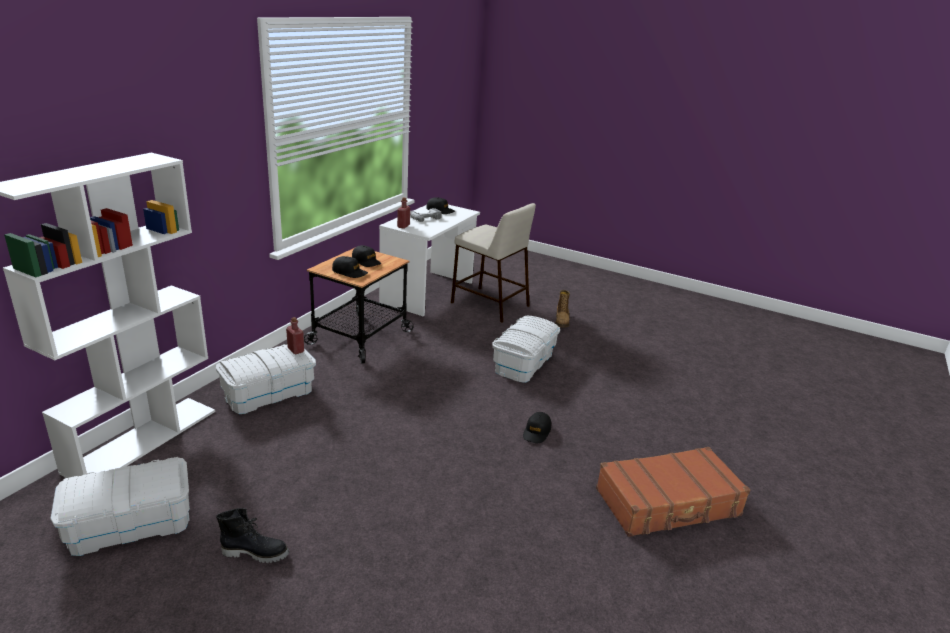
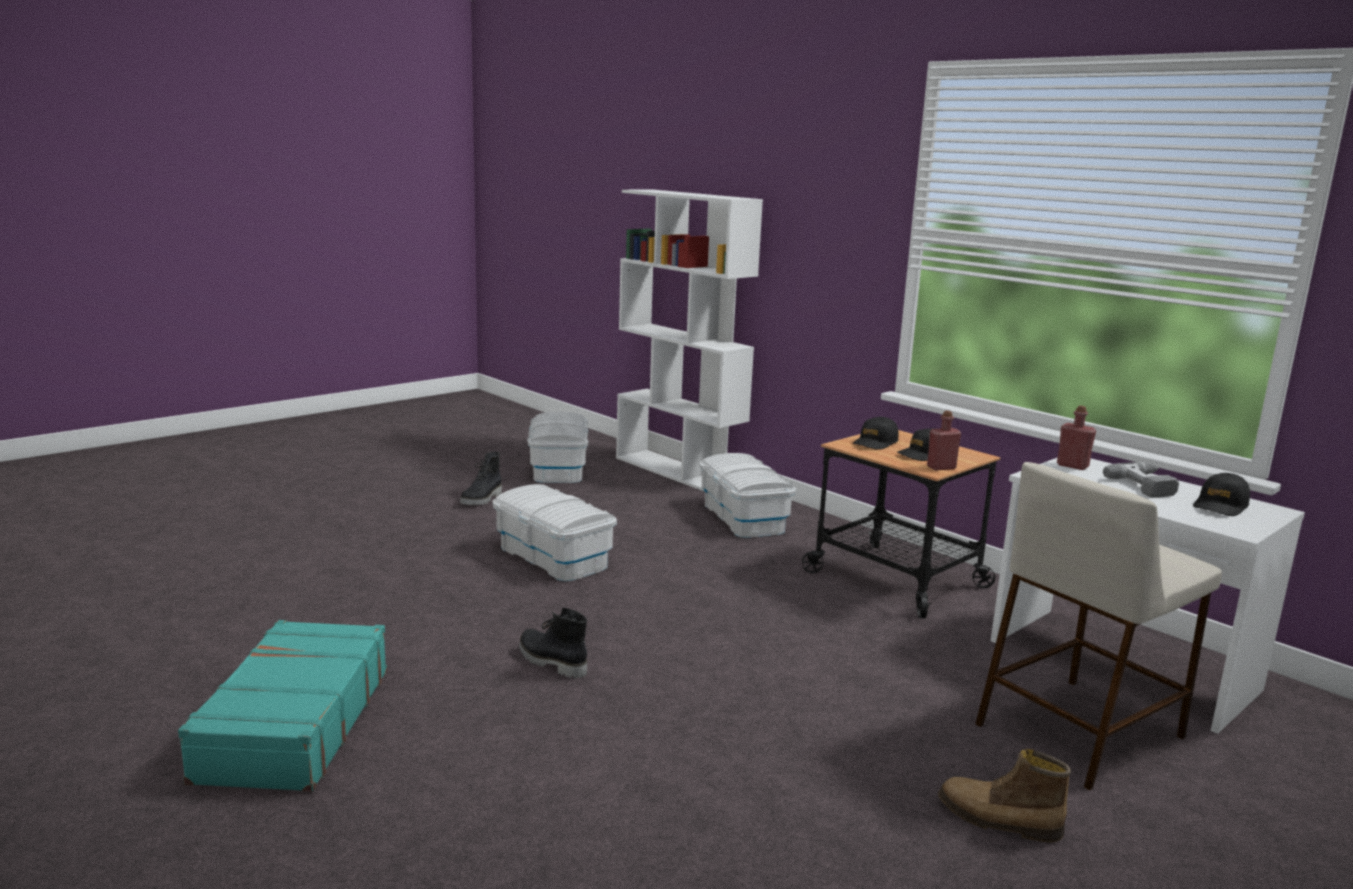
camera: 110 degrees right, 10 degrees down
red bottle [286,317,304,354] -> red bottle moved to [927,411,961,471]
white storage box [492,316,560,383] -> white storage box moved to [492,484,617,581]
black cap [523,412,551,443] -> black boot [519,608,587,679]
brown suitcase [596,447,750,537] -> turquoise suitcase [178,620,387,792]

